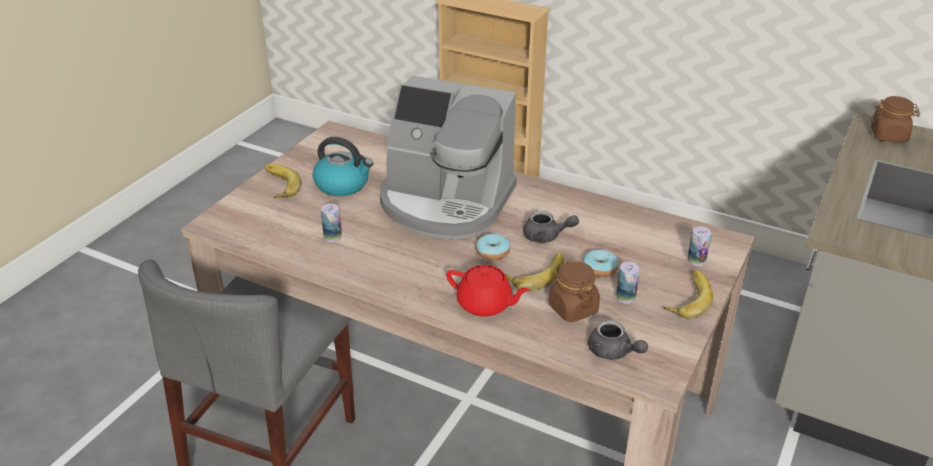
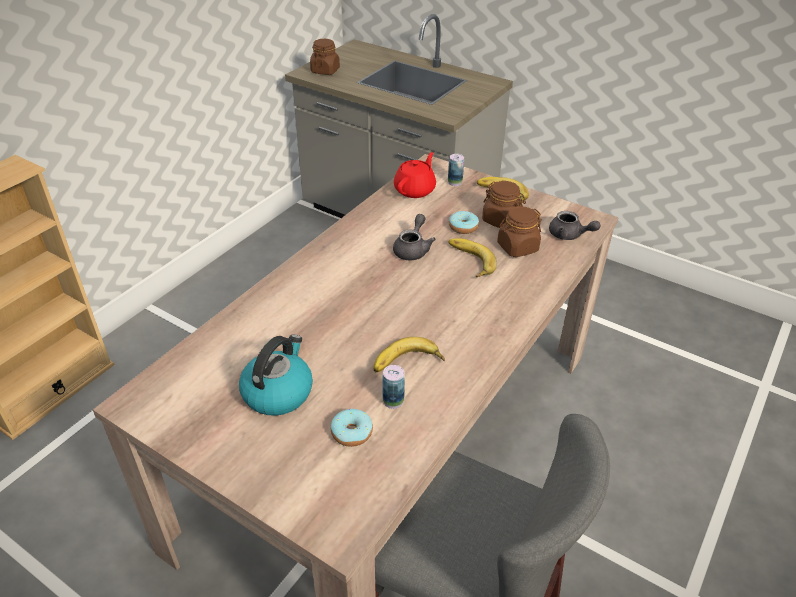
camera: 85 degrees left, 5 degrees up
banana [265,164,301,198] -> banana moved to [373,337,445,372]
coffee machine [380,75,517,239] -> none
red teapot [446,265,530,317] -> red teapot moved to [394,152,436,198]
donut [476,234,510,260] -> donut moved to [331,409,373,447]
grey teapot [588,320,648,360] -> grey teapot turned 75 degrees clockwise [549,211,600,240]
can [616,262,640,304] -> brown jar [482,181,526,228]

